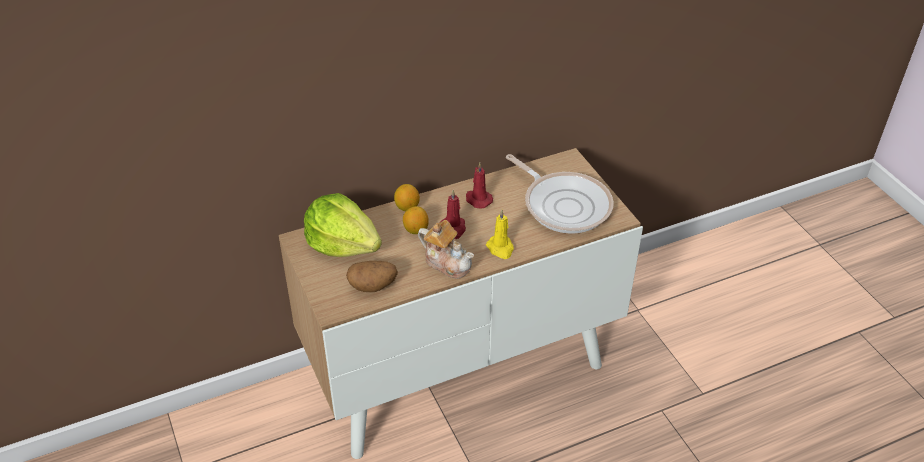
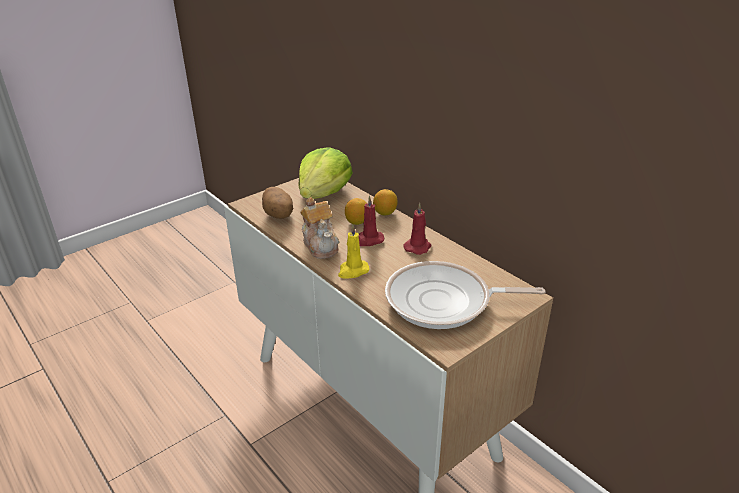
camera: 75 degrees right, 10 degrees down
teapot [418,220,474,279] -> teapot turned 45 degrees counterclockwise [300,197,339,259]
frying pan [506,154,614,234] -> frying pan turned 60 degrees clockwise [385,261,546,329]

